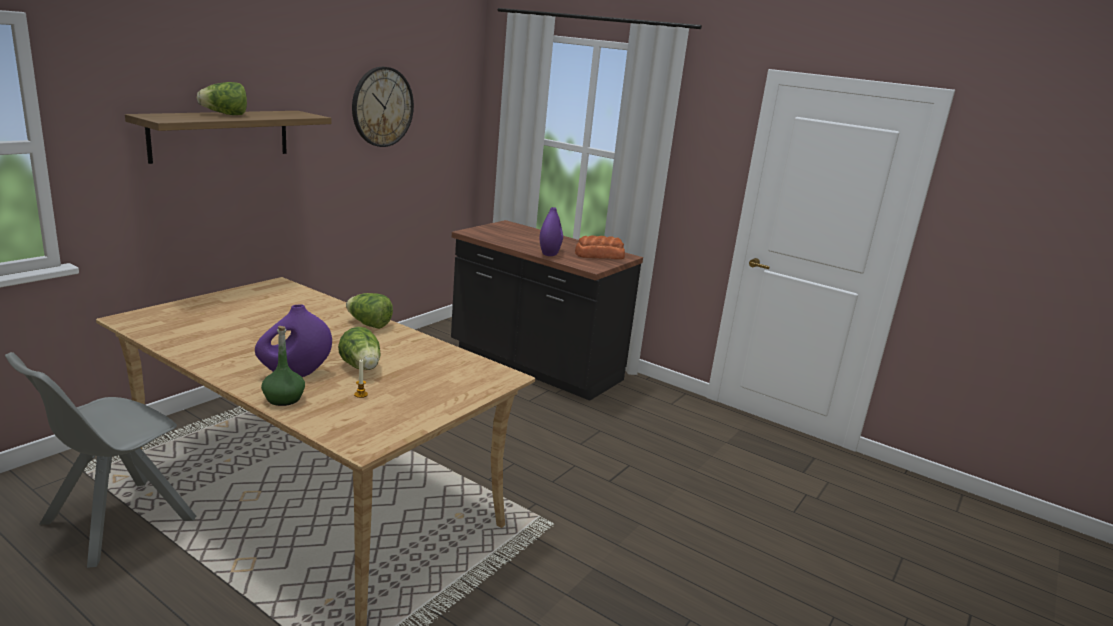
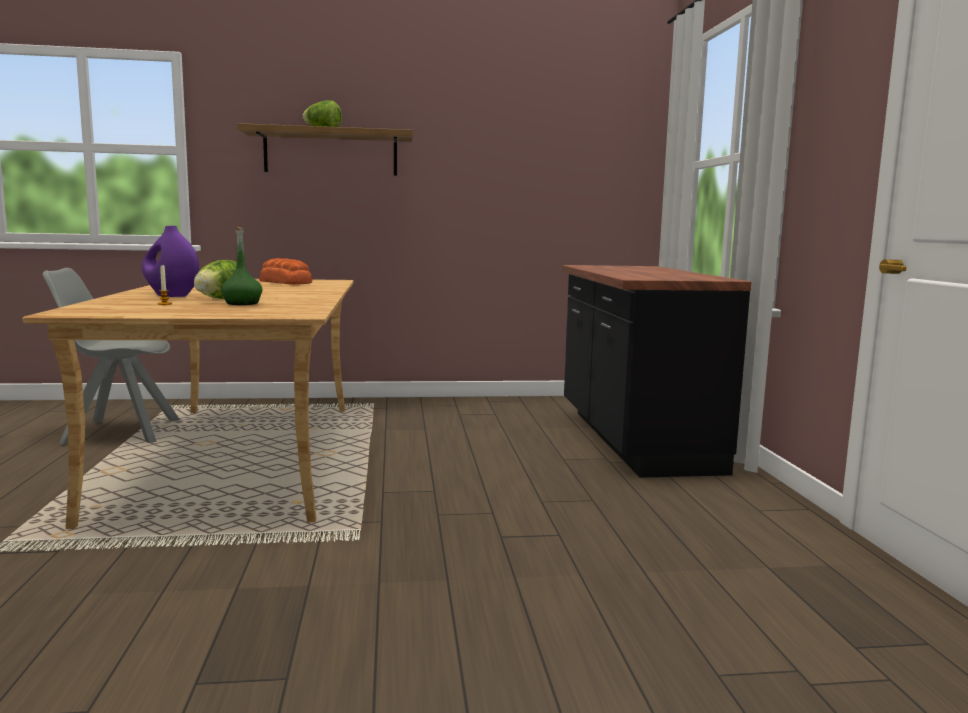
camera: 50 degrees right, 10 degrees down
green bottle [261,326,305,406] -> green bottle moved to [221,227,262,305]
lettuce [346,293,393,329] -> none
wall clock [352,67,414,147] -> none
purple vase [540,207,563,256] -> none
bread [575,236,625,259] -> bread moved to [260,258,312,285]

